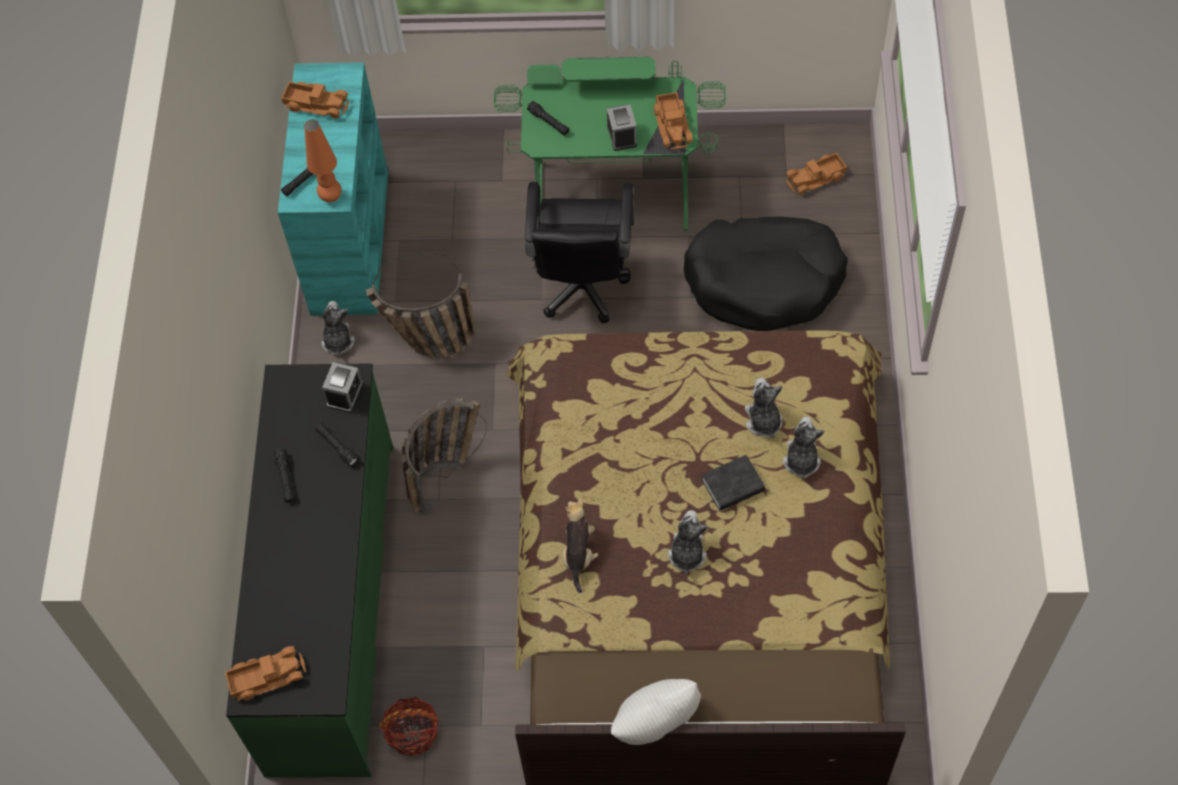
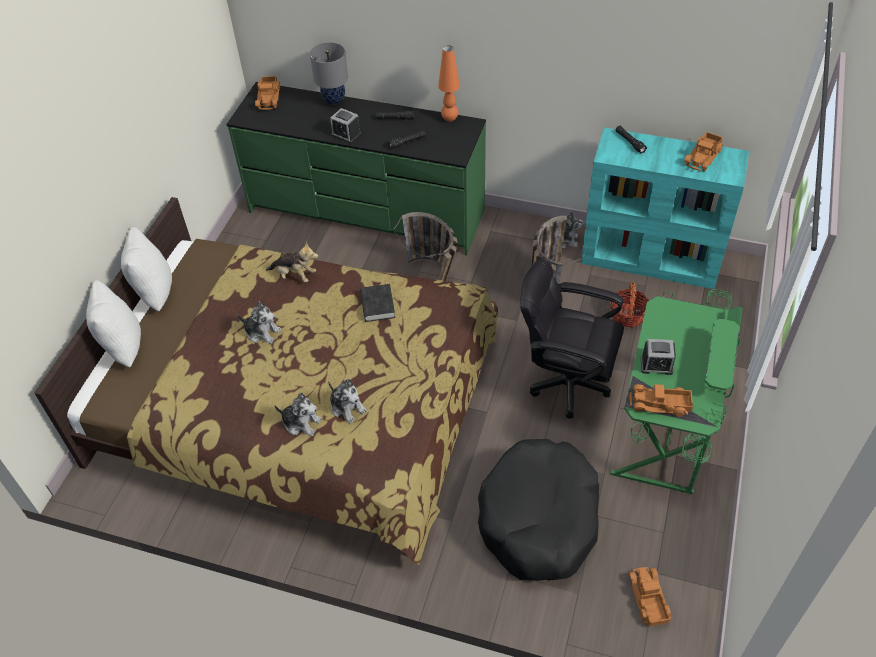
camera: 105 degrees right, 10 degrees down
orange table lamp [304,120,342,202] -> orange table lamp moved to [438,45,460,122]
alarm clock [322,362,363,413] -> alarm clock moved to [330,108,361,143]
basket [379,697,439,756] -> basket moved to [610,282,649,328]
black flashlight [527,101,569,136] -> none
black book [702,455,765,511] -> black book moved to [360,284,395,322]
plush toy [745,377,783,439] -> plush toy turned 45 degrees clockwise [328,379,367,424]
none -> white pillow [86,280,141,367]
none -> grey table lamp [310,42,348,107]

